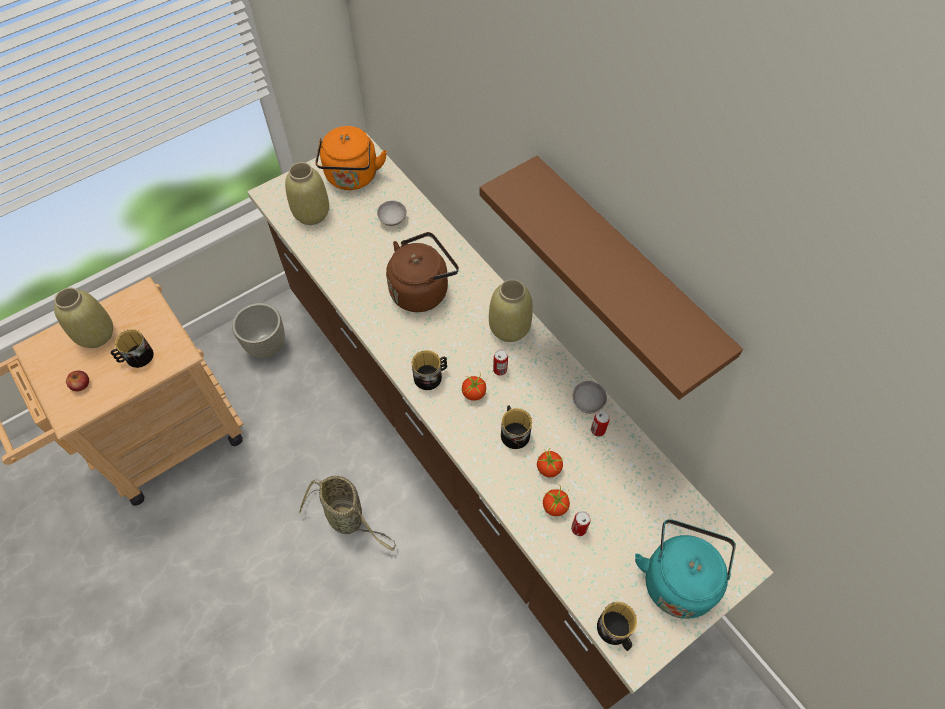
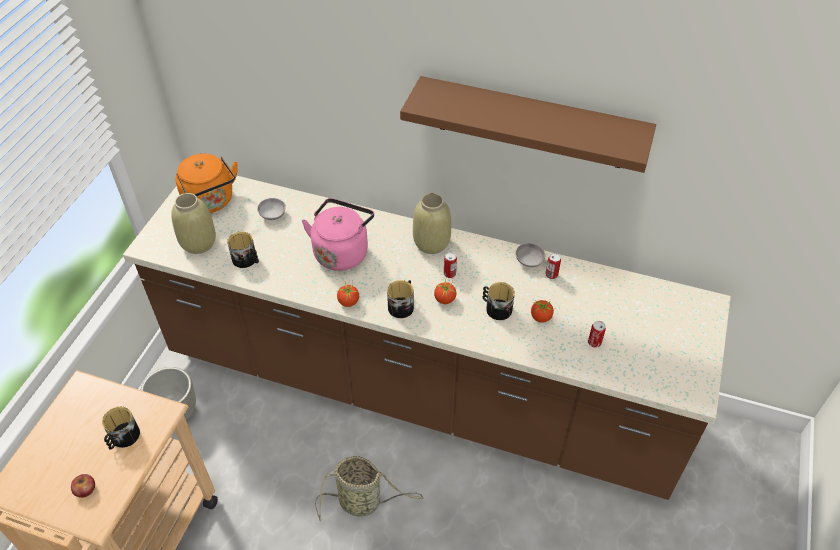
camera: 35 degrees left, 10 degrees down
beige vase [54,288,113,348] -> none
brown kettle [386,232,459,312] -> pink kettle [302,198,374,271]
tomato [543,484,570,516] -> tomato moved to [337,281,359,307]
mug [597,602,637,651] -> mug moved to [227,232,259,268]
turquoise kettle [635,519,736,619] -> none

